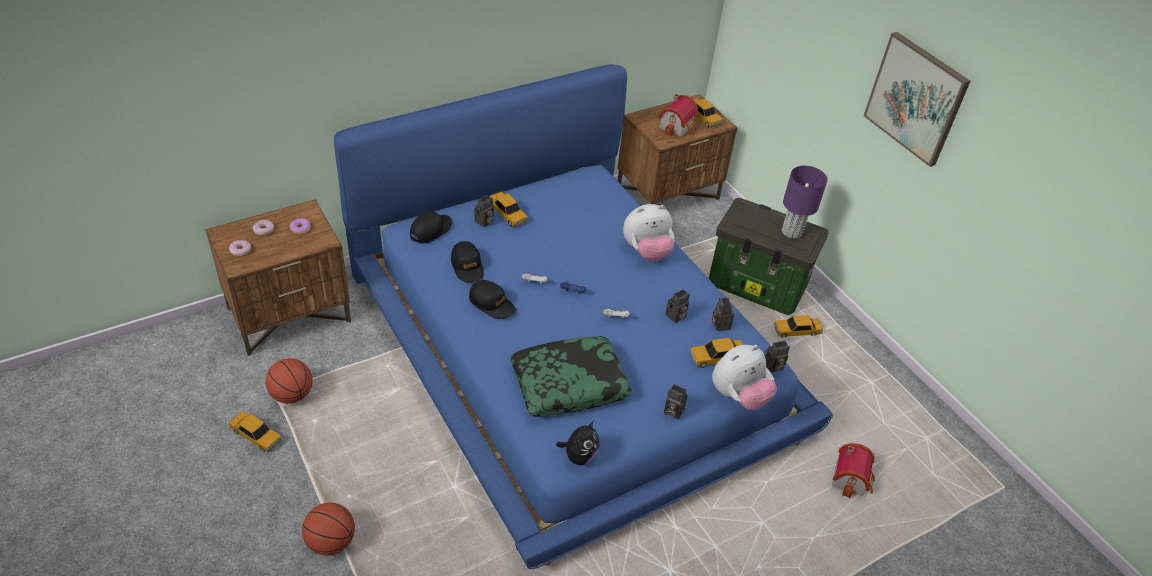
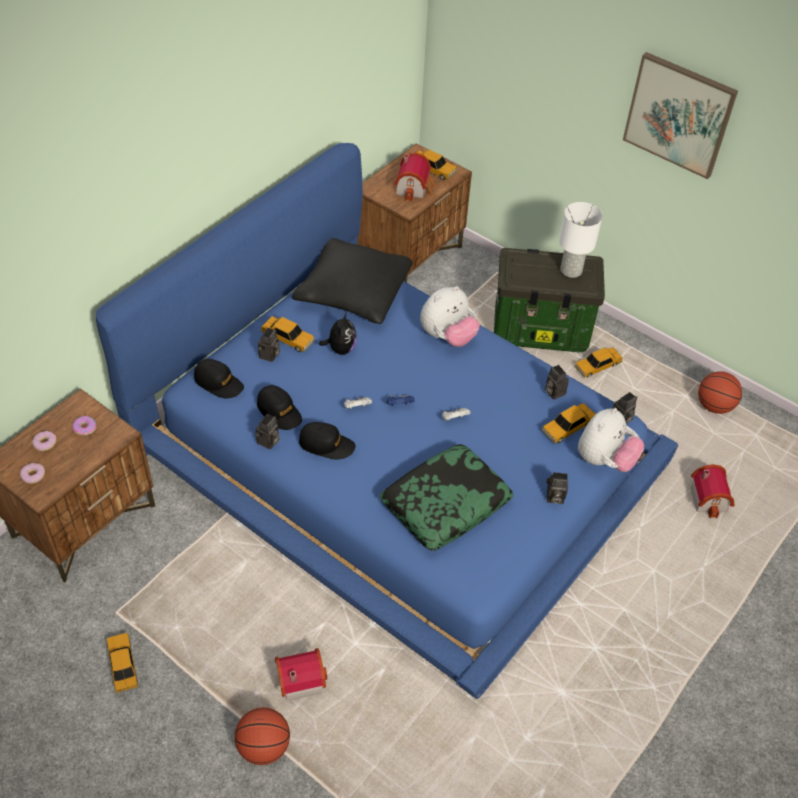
camera: 20 degrees left, 5 degrees up
toy car [229,411,282,452] -> toy car turned 120 degrees counterclockwise [107,633,139,694]
basketball [266,358,313,404] -> basketball moved to [698,371,742,414]
black cap [410,211,452,243] -> black cap turned 105 degrees clockwise [194,359,244,398]
plush toy [556,421,600,465] -> plush toy moved to [319,312,357,355]
camera [666,289,689,323] -> camera moved to [255,414,280,449]
purple table lamp [782,166,827,239] -> white table lamp [559,202,602,278]
none -> toy house [275,648,327,701]
none -> black pillow [292,238,413,324]

